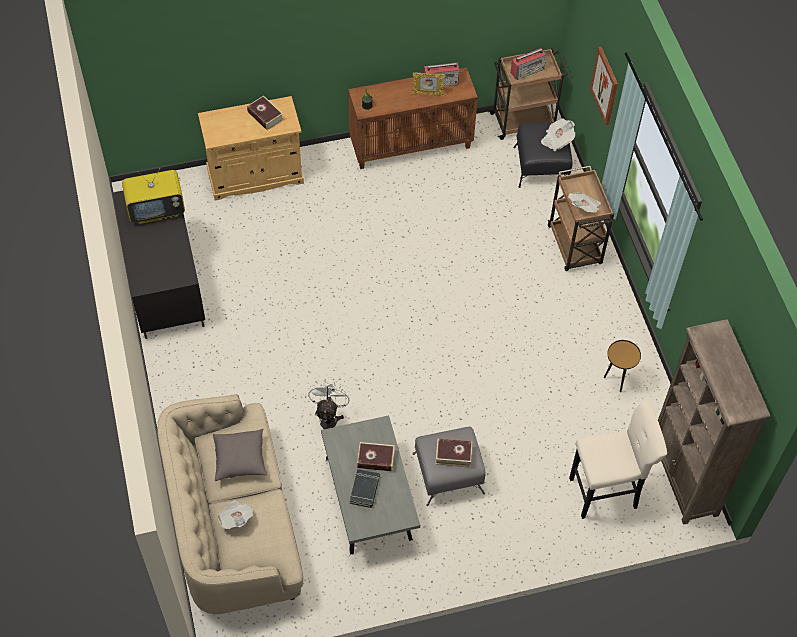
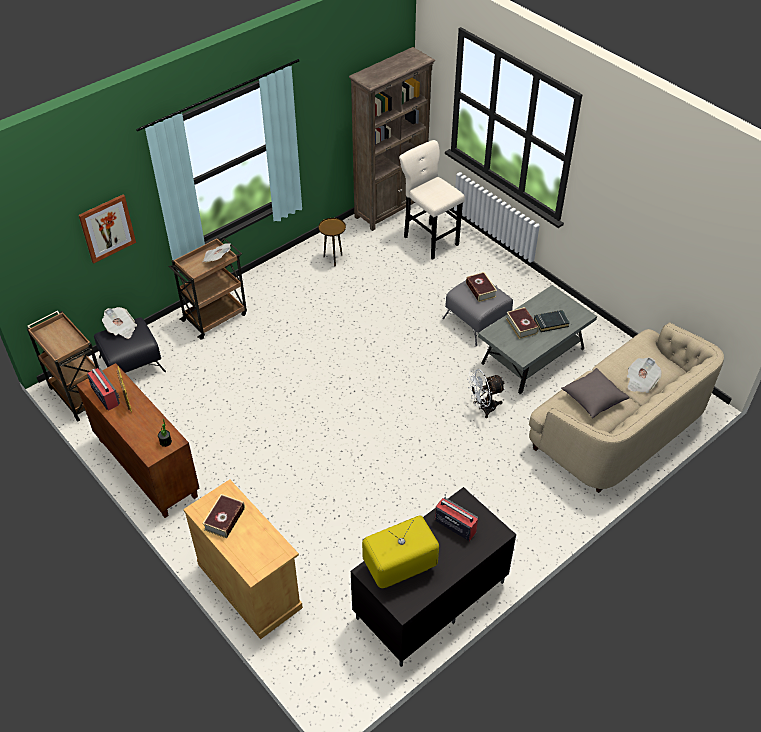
camera: 115 degrees left, 10 degrees down
television [122,168,185,224] -> television turned 75 degrees counterclockwise [362,516,439,588]
radio [511,48,546,80] -> radio moved to [435,494,478,541]

